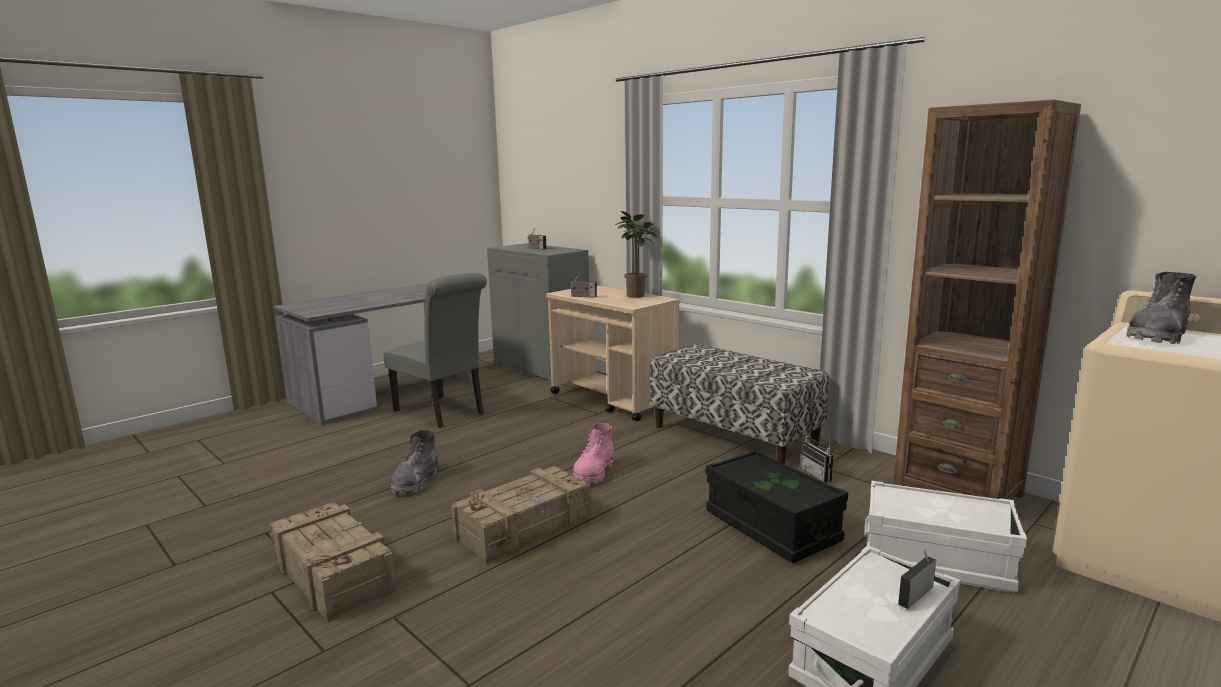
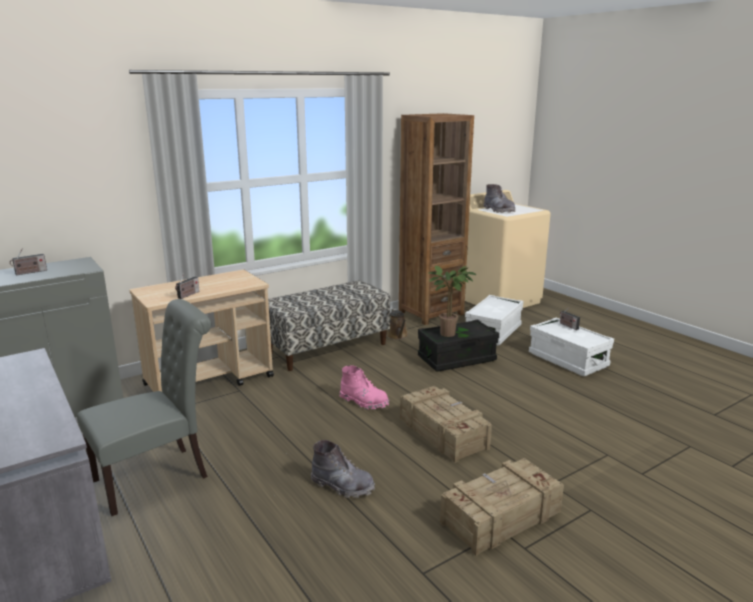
camera: 80 degrees left, 5 degrees up
potted plant [615,211,659,298] -> potted plant moved to [429,266,476,337]
radio [801,429,834,483] -> brown watering can [386,309,408,340]

